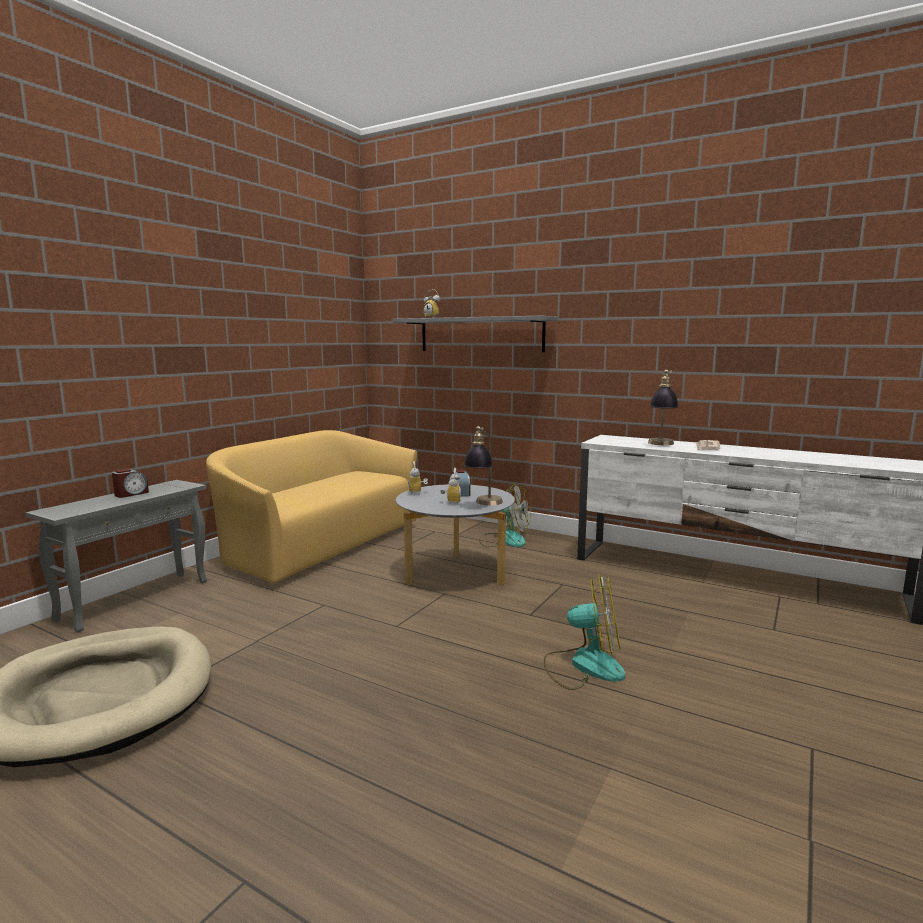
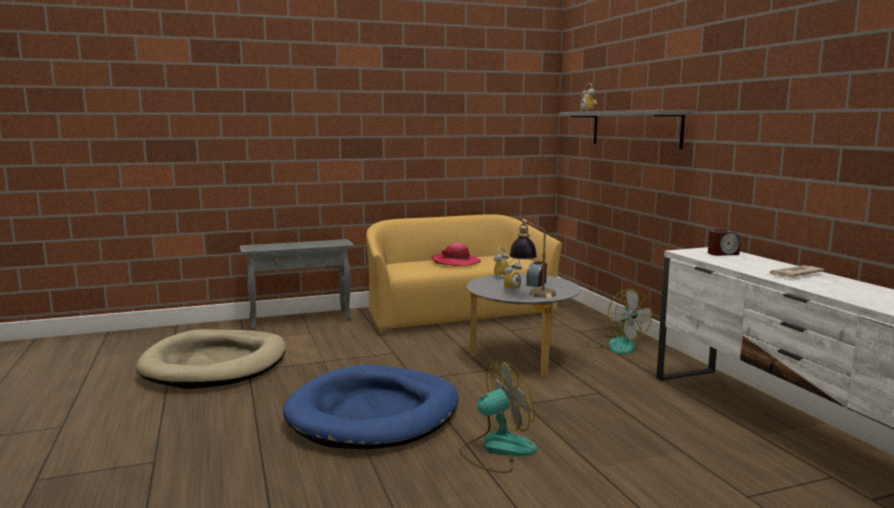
camera: 40 degrees right, 0 degrees up
alarm clock [112,469,149,498] -> alarm clock moved to [708,229,740,256]
fan [543,574,625,690] -> fan turned 75 degrees counterclockwise [459,361,537,473]
table lamp [648,369,678,445] -> none
none -> blue dog bed [283,365,459,449]
none -> hat [431,243,481,266]

